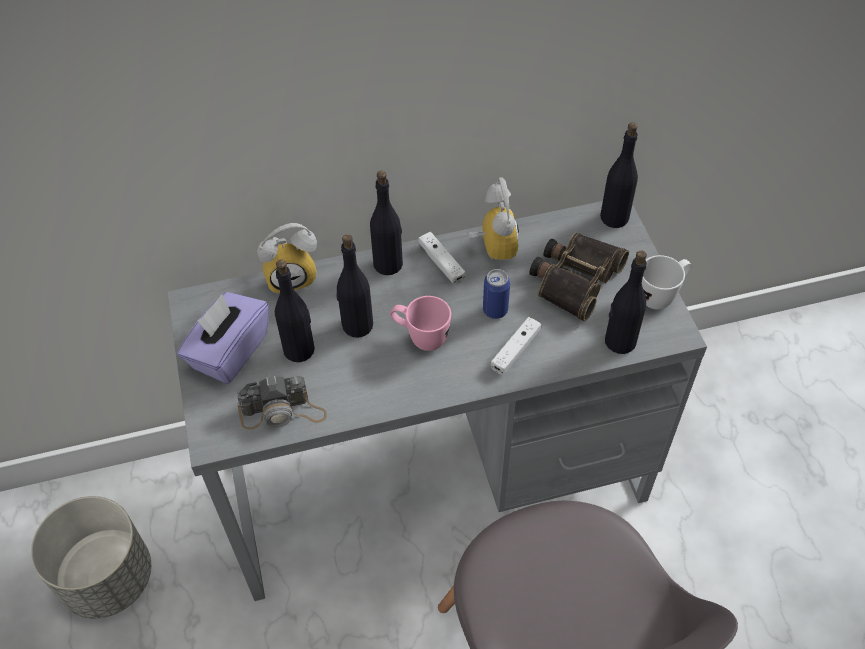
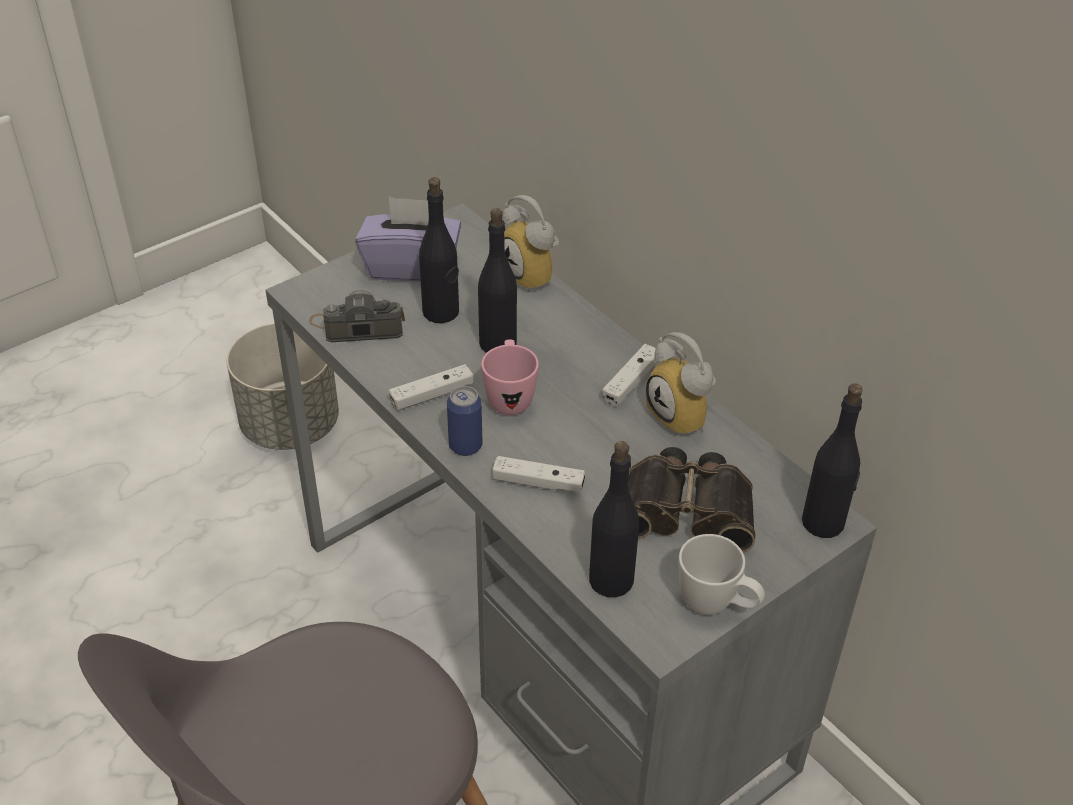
camera: 65 degrees right, 10 degrees down
camera [237,376,327,429] -> camera turned 120 degrees clockwise [309,290,405,342]
black bottle [370,171,403,275] -> none
alarm clock [467,177,519,260] -> alarm clock turned 90 degrees clockwise [646,332,716,437]
can [483,269,510,319] -> can moved to [447,386,482,456]
none -> white game controller [389,364,474,411]

